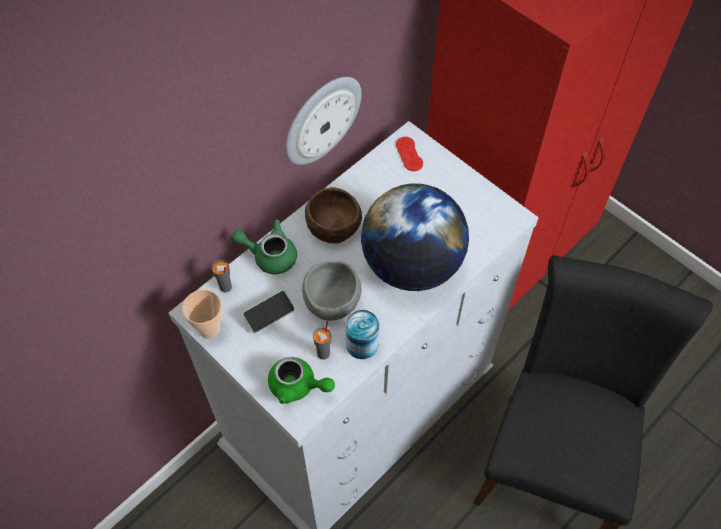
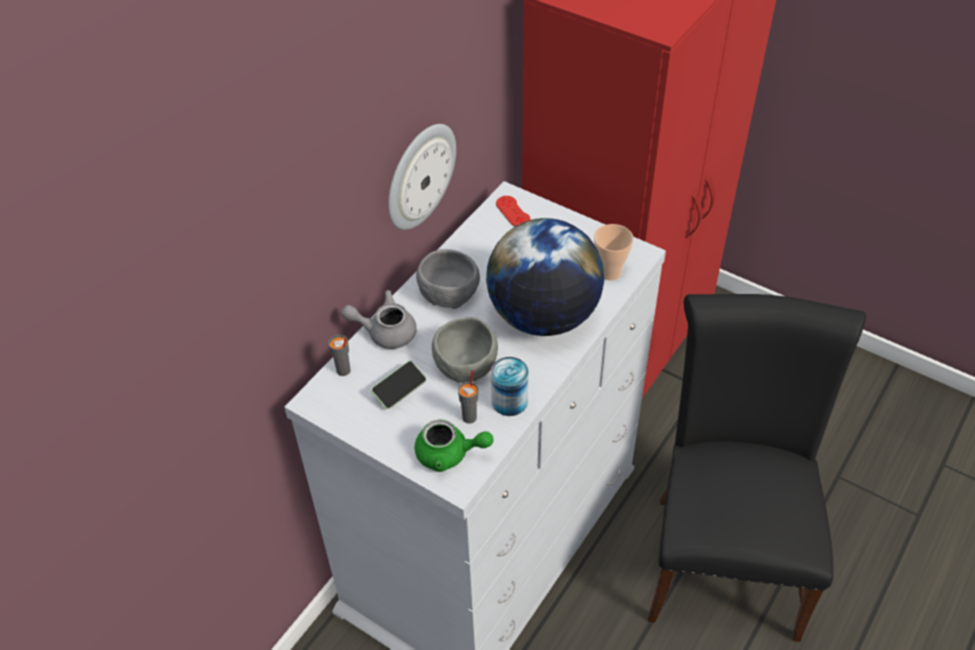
camera: 10 degrees left, 10 degrees down
cup [182,290,222,339] -> cup moved to [594,224,634,280]
green teapot [231,219,297,274] -> grey teapot [341,290,417,349]
brown bowl [305,187,362,244] -> grey bowl [416,249,480,309]

